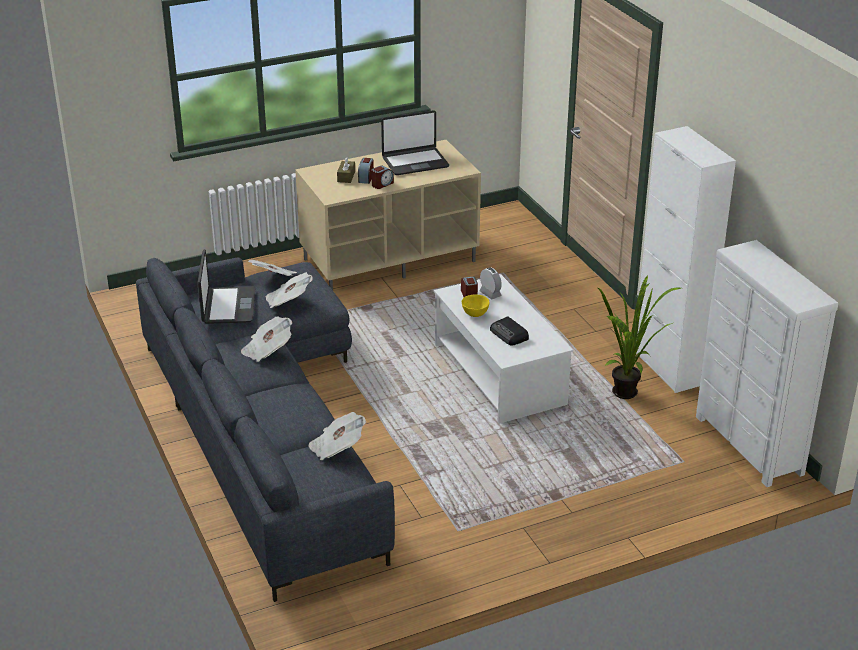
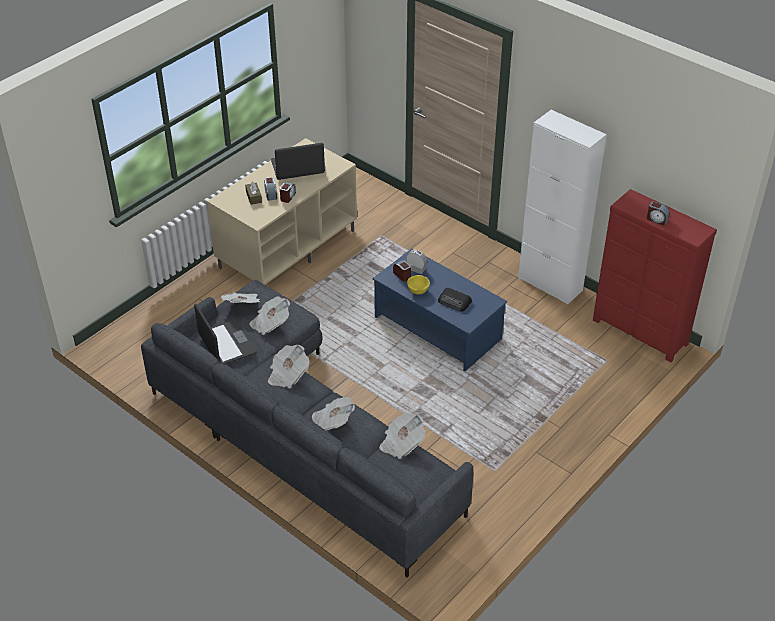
camera: 25 degrees left, 10 degrees up
laptop [381,110,449,175] -> laptop turned 150 degrees counterclockwise [271,143,325,180]
white coffee table [434,274,573,424] -> blue coffee table [373,249,507,371]
potted plant [598,275,681,399] -> none
white dresser [696,240,838,487] -> red dresser [593,189,717,362]
none -> newspaper [312,397,355,430]
none -> alarm clock [647,201,669,226]

